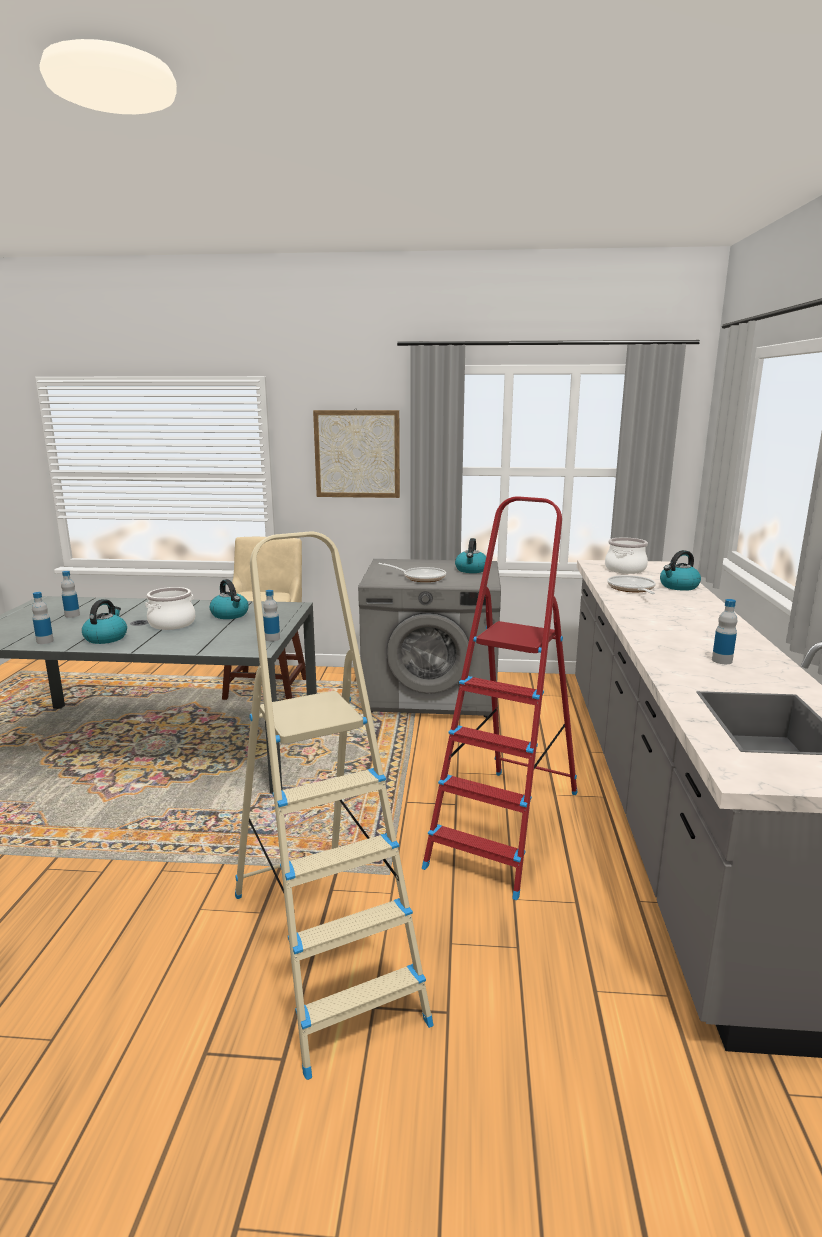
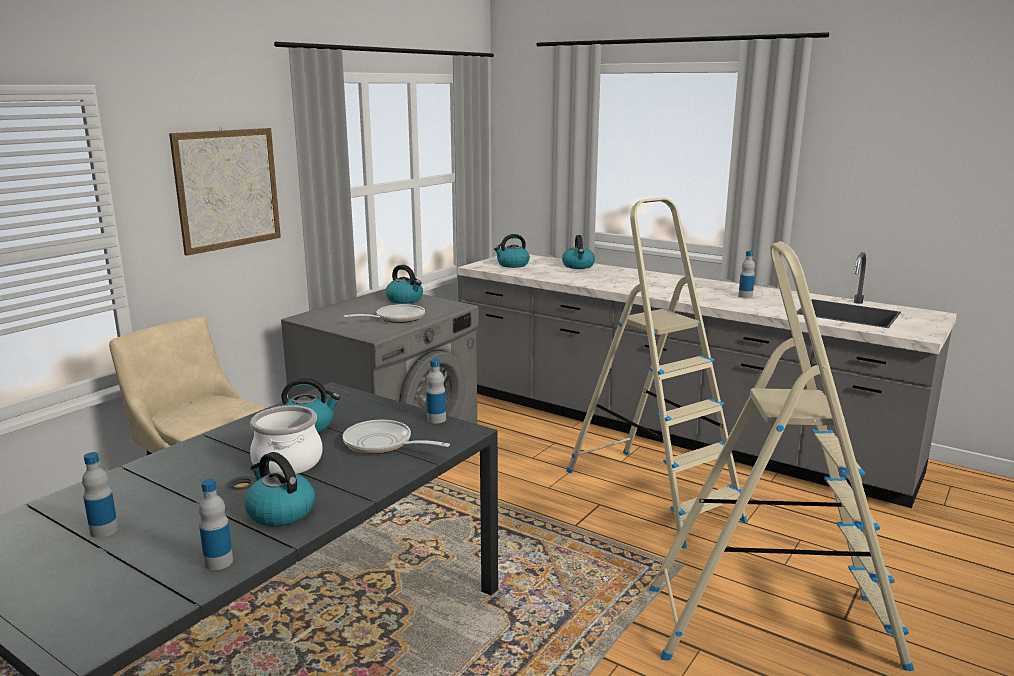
camera: 60 degrees left, 0 degrees up
red step ladder [422,496,578,900] -> beige step ladder [566,198,748,548]
cooking pot [605,537,648,574] -> kettle [494,234,530,268]
frying pan [607,575,656,594] -> frying pan moved to [343,420,450,454]

